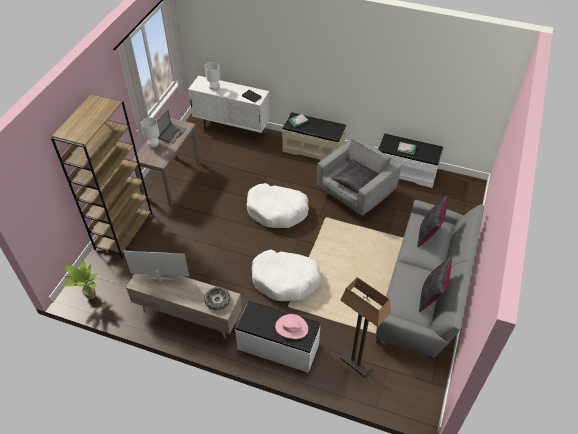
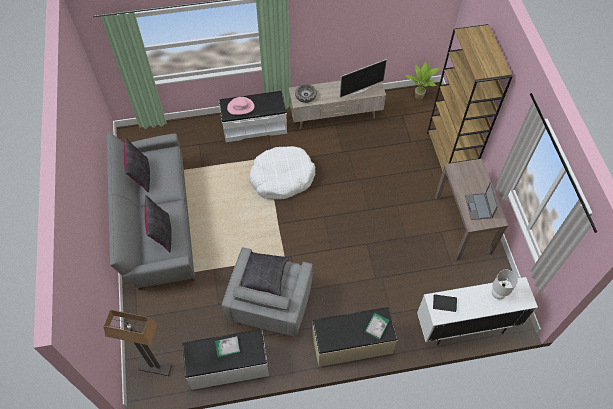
camera: 150 degrees right, 10 degrees up
white table lamp [141,118,160,147] -> none
white dog bed [247,183,309,228] -> none
floor lamp [340,277,391,377] -> floor lamp moved to [104,310,172,376]

